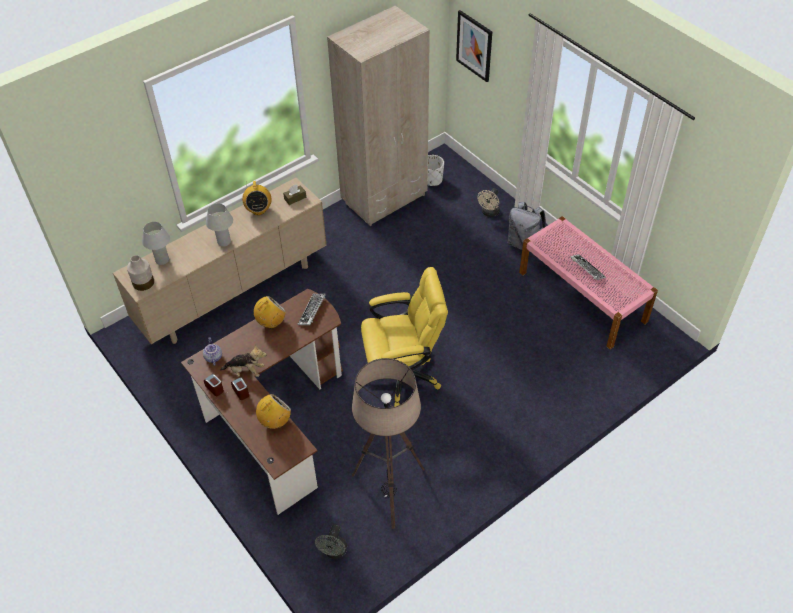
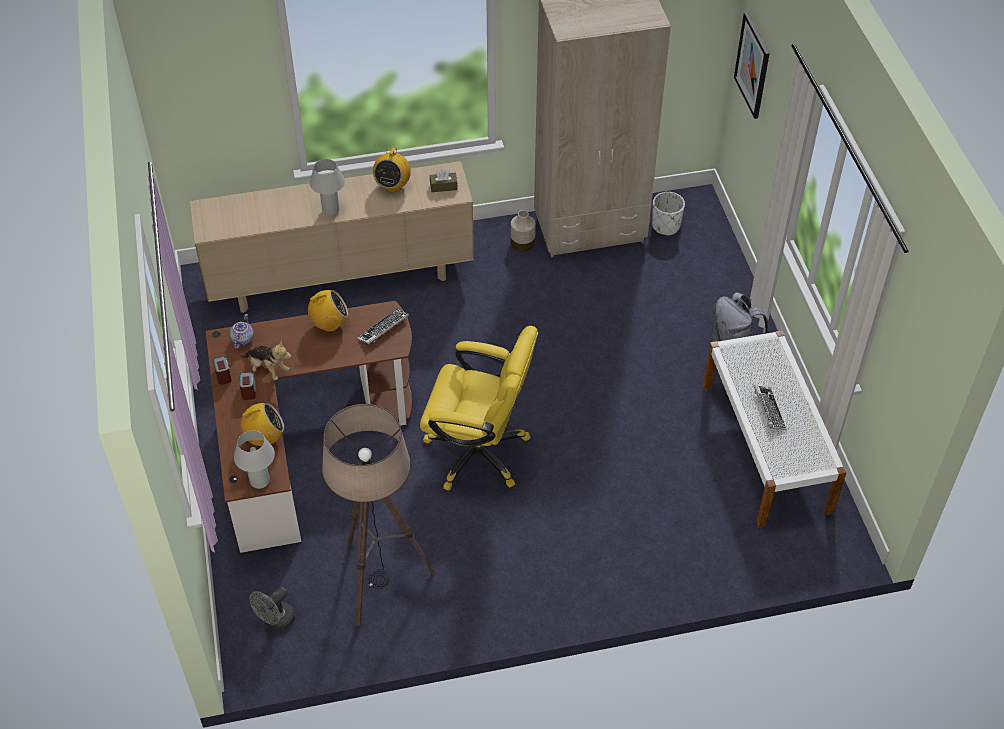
camera: 25 degrees right, 0 degrees up
beige vase [127,255,154,291] -> beige vase moved to [511,210,535,252]
white table lamp [142,222,170,265] -> white table lamp moved to [234,430,275,489]
beige fan [478,188,500,217] -> none
pink bench [519,216,658,349] -> white bench [703,330,846,527]

